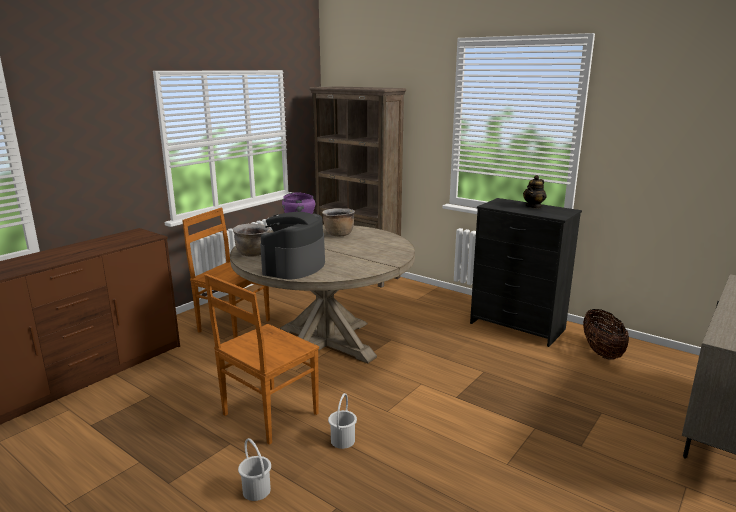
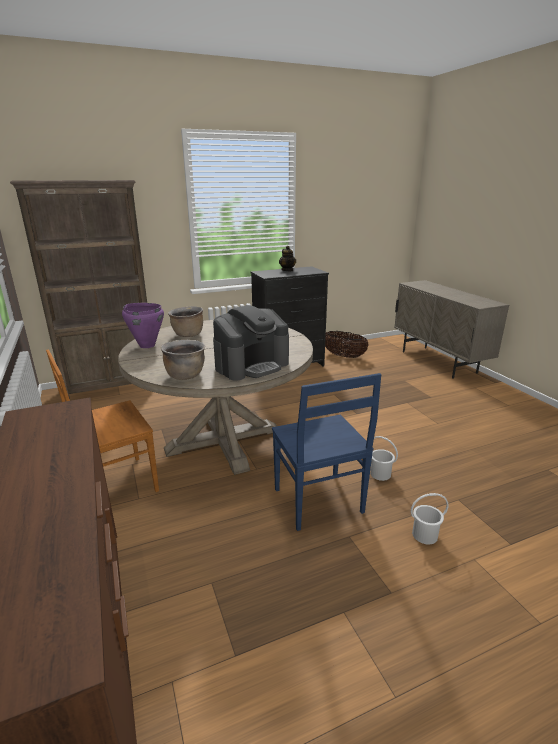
camera: 60 degrees left, 5 degrees up
brown chair [204,274,319,445] -> blue chair [272,373,382,531]
coffee machine [260,212,325,279] -> coffee machine turned 90 degrees counterclockwise [213,305,289,381]

